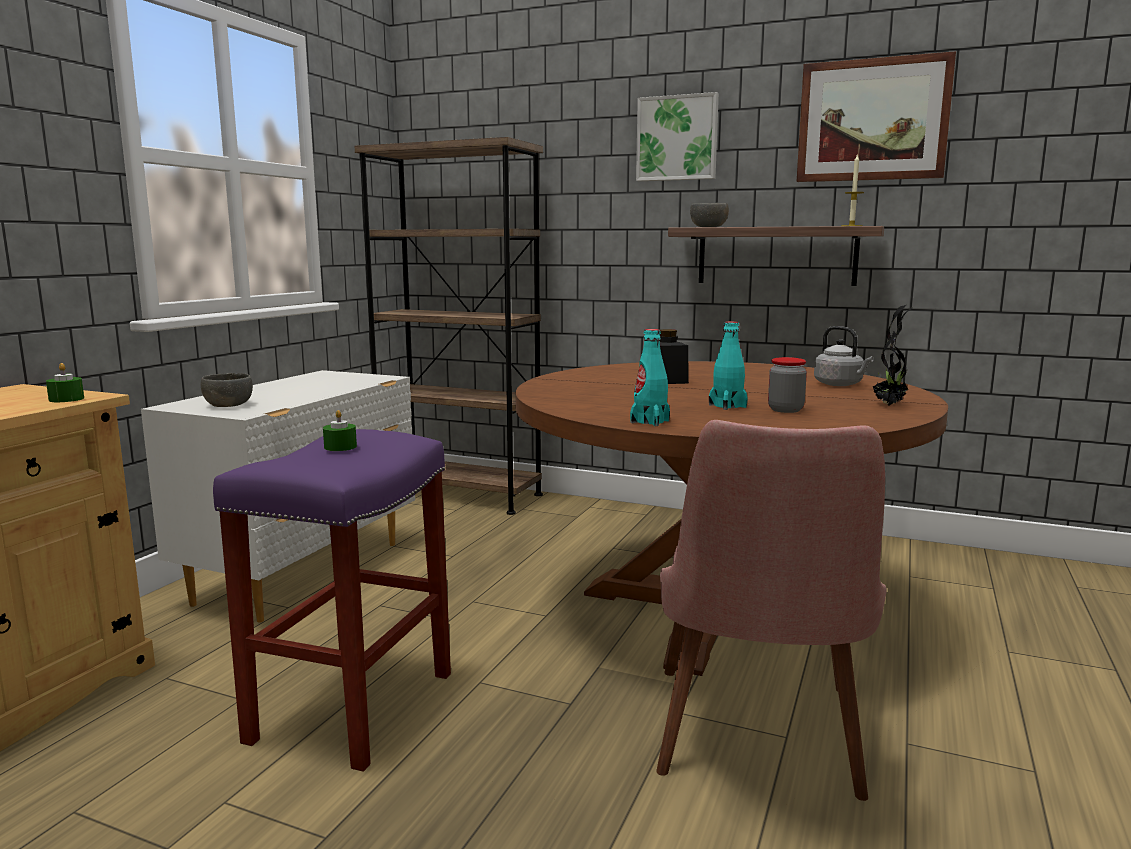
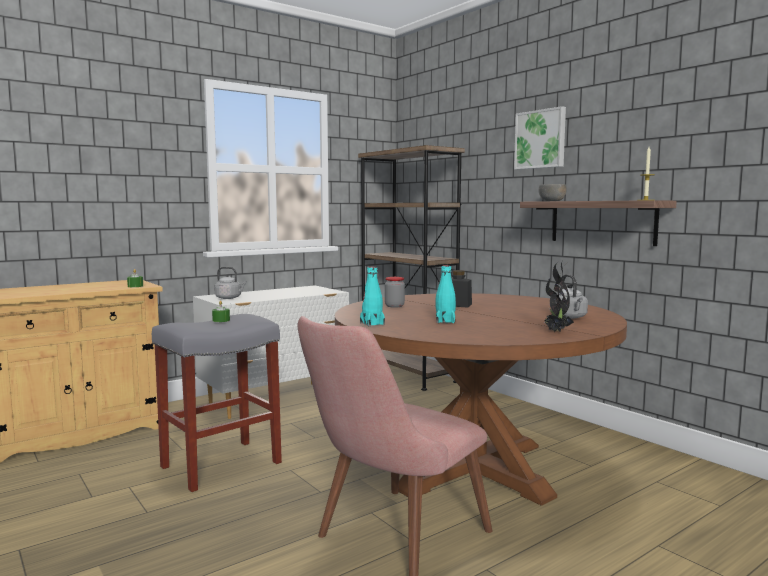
camera: 30 degrees right, 5 degrees down
grey bowl [201,373,253,407] -> grey kettle [214,267,247,299]
purple stool [213,429,451,772] -> grey stool [152,314,282,492]
jar [768,357,807,413] -> jar moved to [385,277,405,307]
picture [797,51,956,182] -> none

